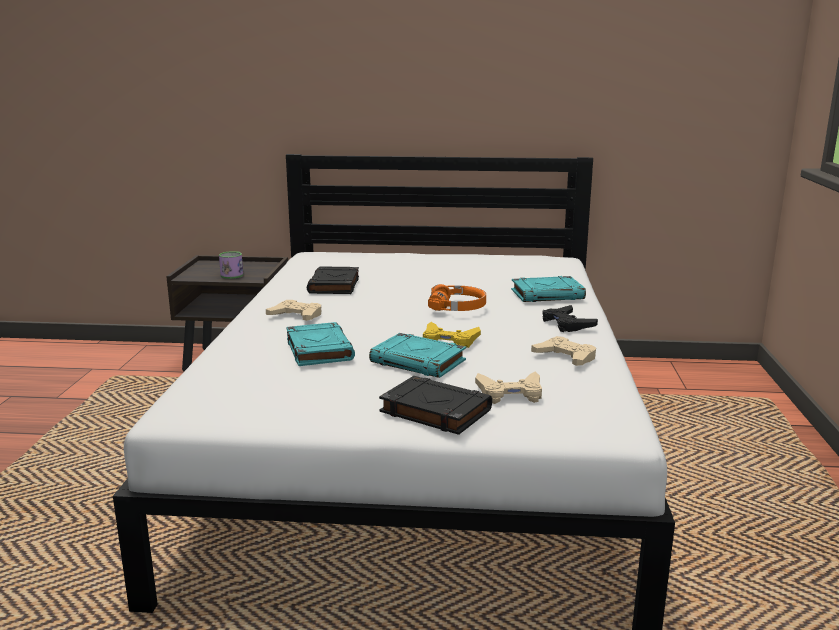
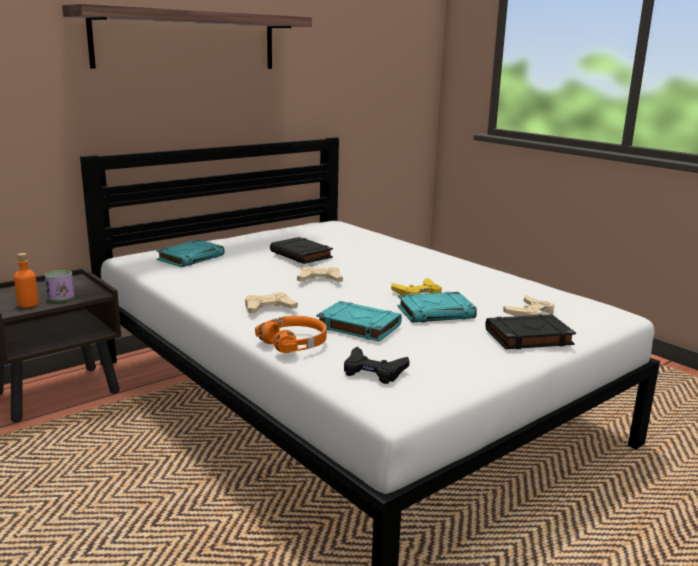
camera: 45 degrees left, 0 degrees up
black book [307,266,359,294] -> black book moved to [270,237,333,264]
orange headphones [428,284,486,311] -> orange headphones moved to [255,316,327,353]
turquoise book [511,276,586,302] -> turquoise book moved to [156,240,225,267]
beige game controller [531,336,596,366] -> beige game controller moved to [297,267,343,282]
black game controller [542,305,598,332] -> black game controller moved to [344,347,409,384]
none -> orange bottle [14,253,39,307]
none -> shelf [62,3,312,69]

